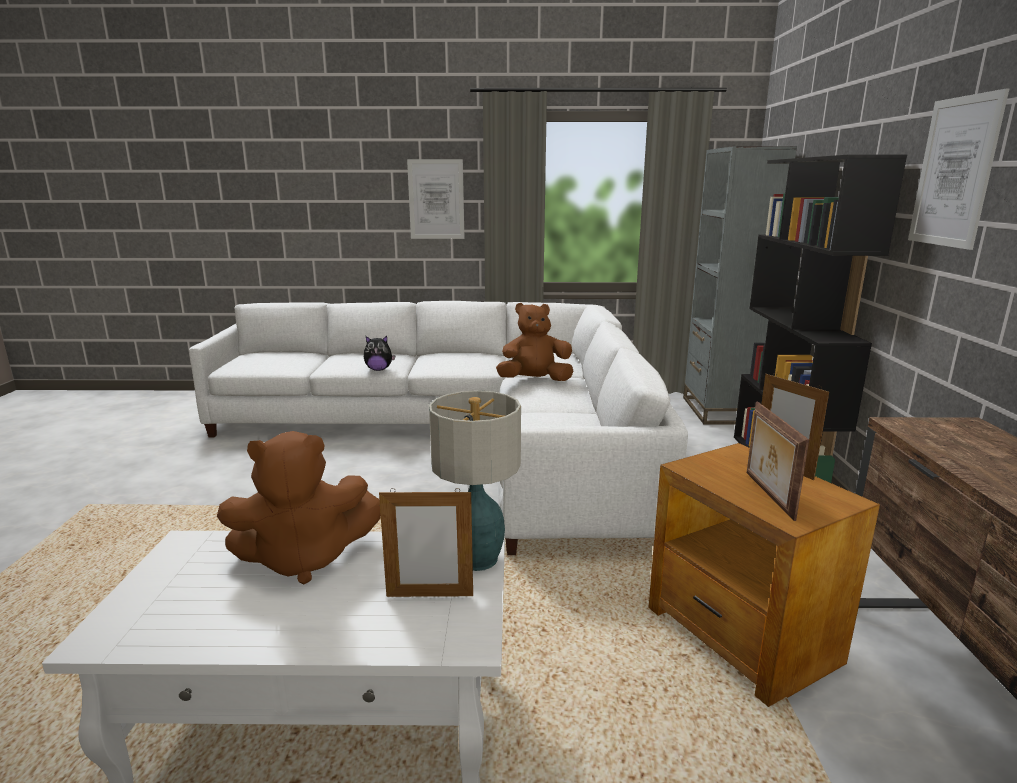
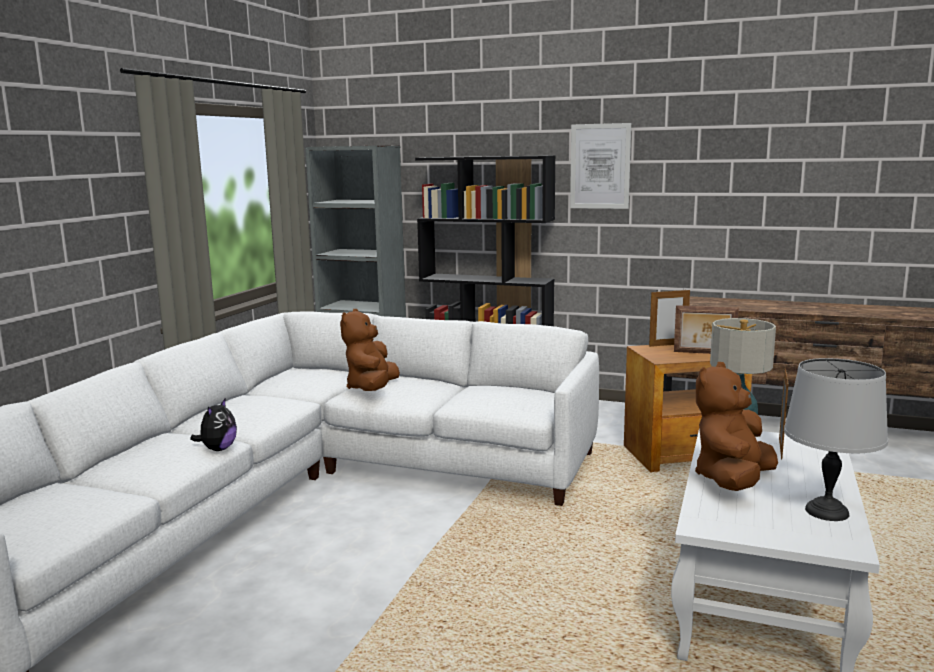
camera: 70 degrees left, 5 degrees down
brown plush toy [217,431,381,585] -> brown plush toy turned 150 degrees counterclockwise [695,362,778,491]
picture [407,159,465,239] -> none
none -> grey table lamp [784,358,888,521]

